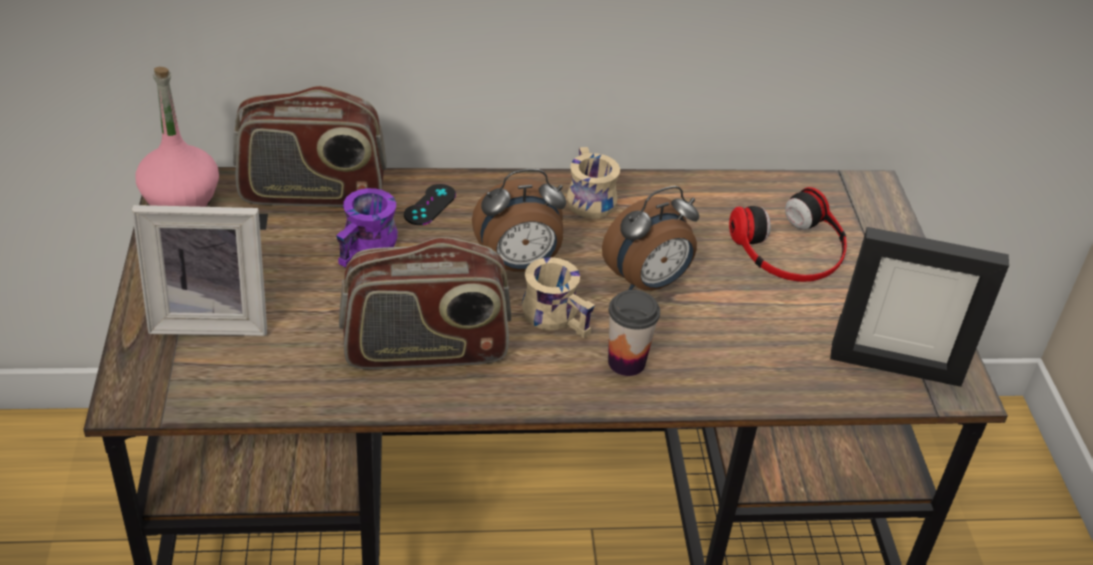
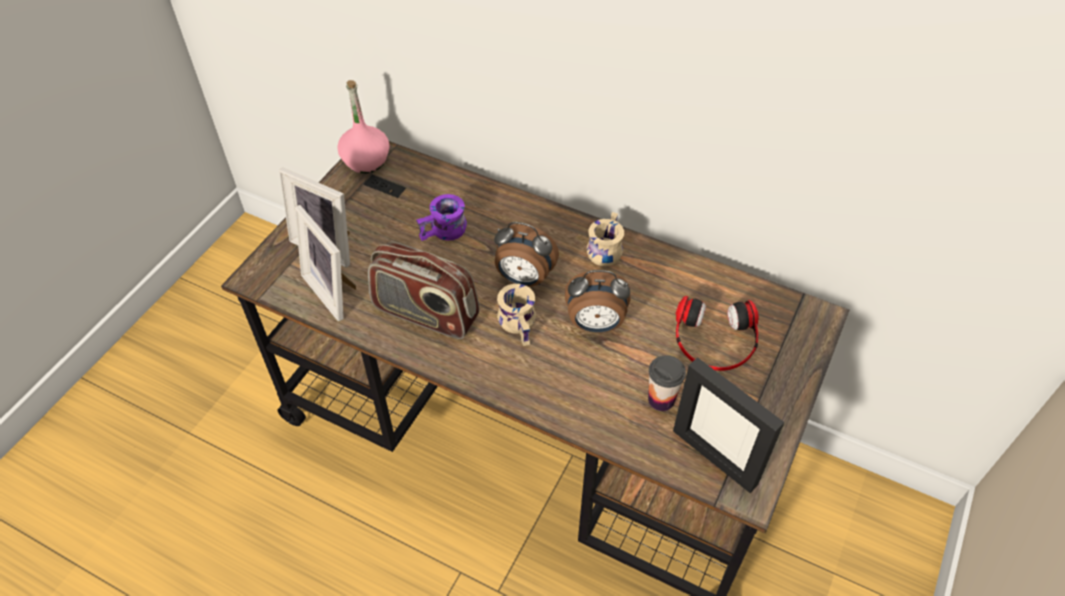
camera: 35 degrees right, 10 degrees up
radio [233,86,387,207] -> none
black game controller [404,184,456,225] -> none
cup [608,290,660,376] -> cup moved to [648,355,686,411]
none -> picture frame [295,205,356,321]

